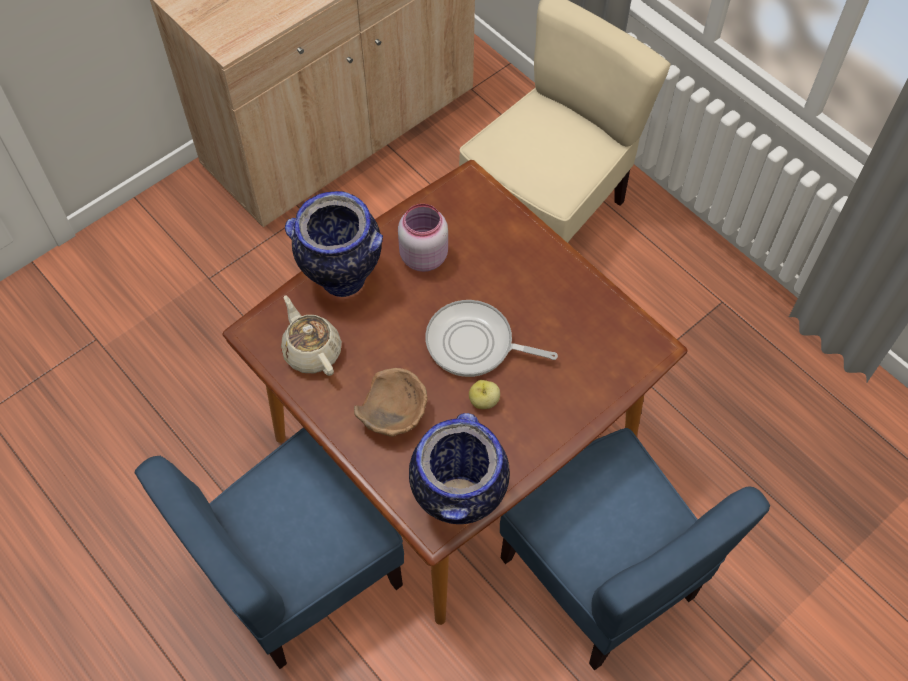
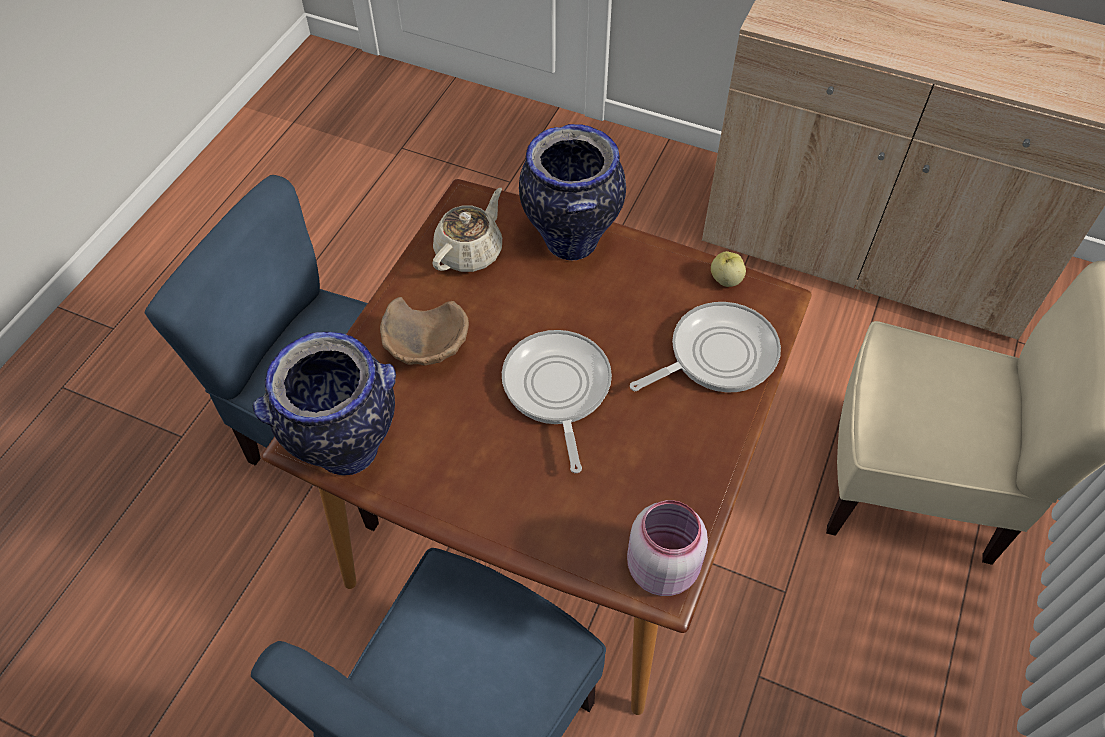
camera: 65 degrees right, 5 degrees down
pink jar [398,204,448,272] -> pink jar moved to [627,500,708,596]
apple [469,380,500,409] -> apple moved to [711,251,746,287]
none -> frying pan [630,302,781,392]

